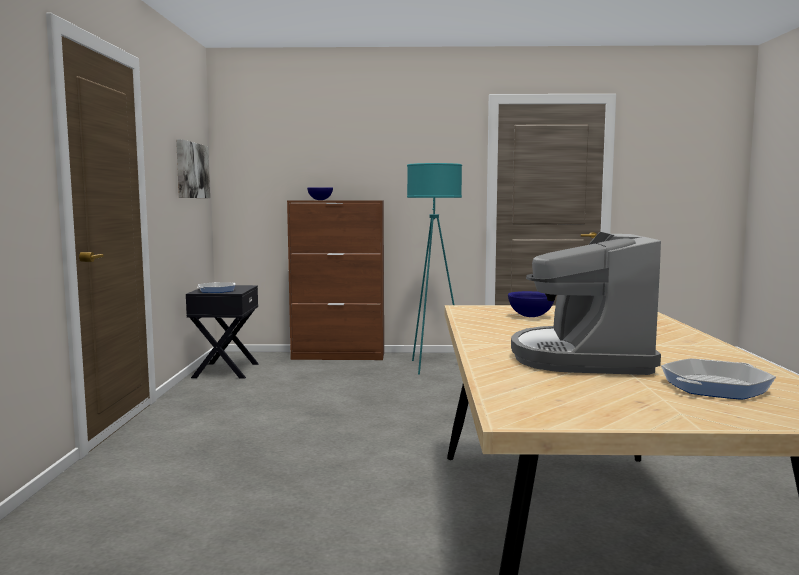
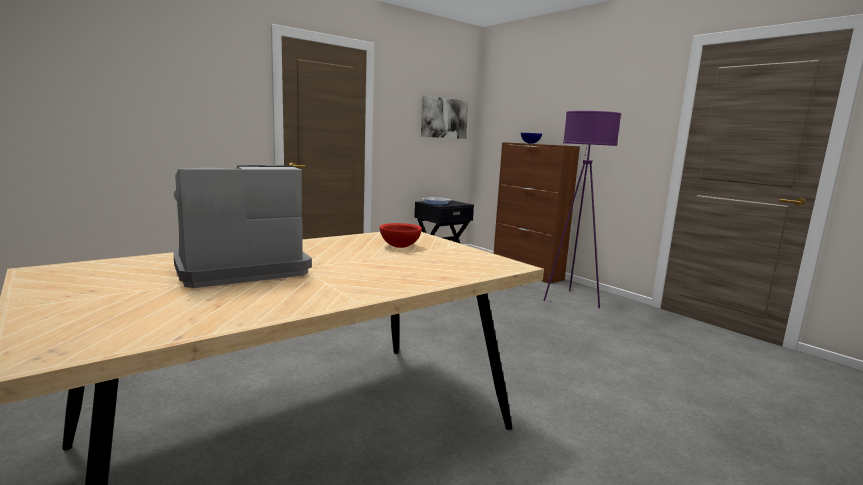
camera: 50 degrees right, 5 degrees up
turquoise floor lamp [407,163,462,375] -> purple floor lamp [543,111,621,308]
blue bowl [508,291,554,317] -> red bowl [380,223,422,248]
frying pan [661,358,776,400] -> none

